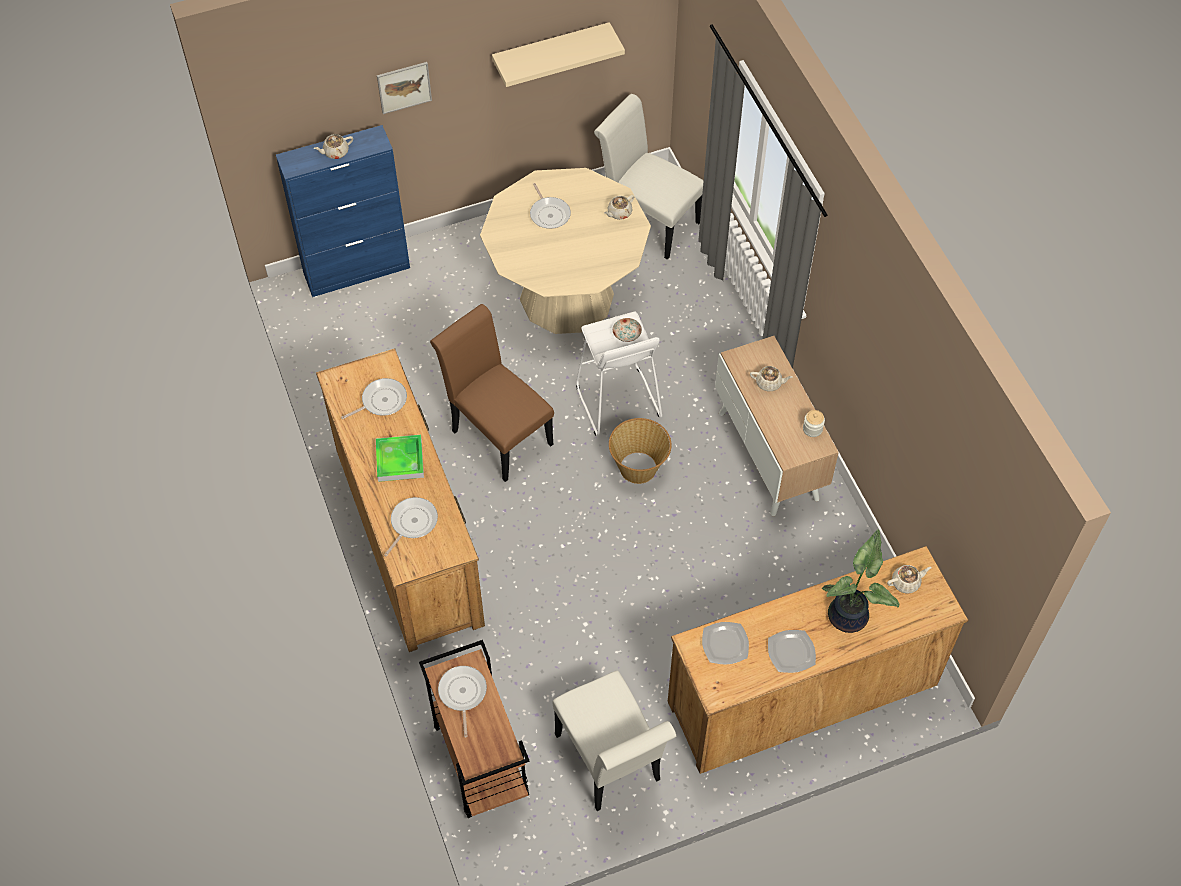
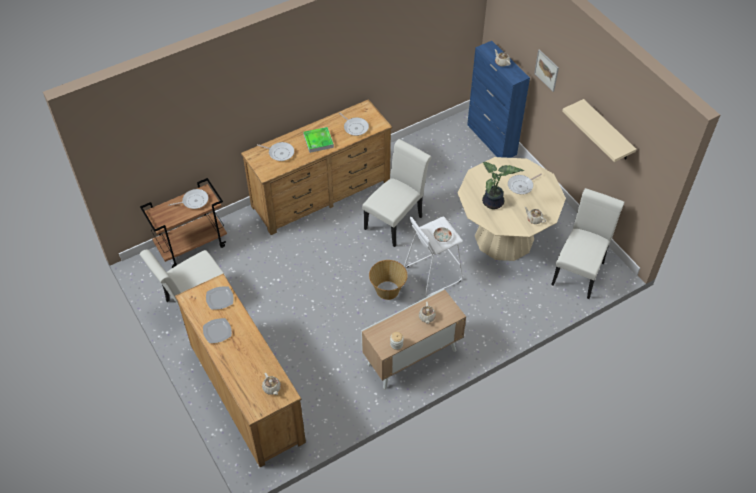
camera: 80 degrees right, 5 degrees down
brown chair [430,304,554,482] -> white chair [362,139,432,247]
potted plant [822,530,900,633] -> potted plant moved to [482,162,524,209]

